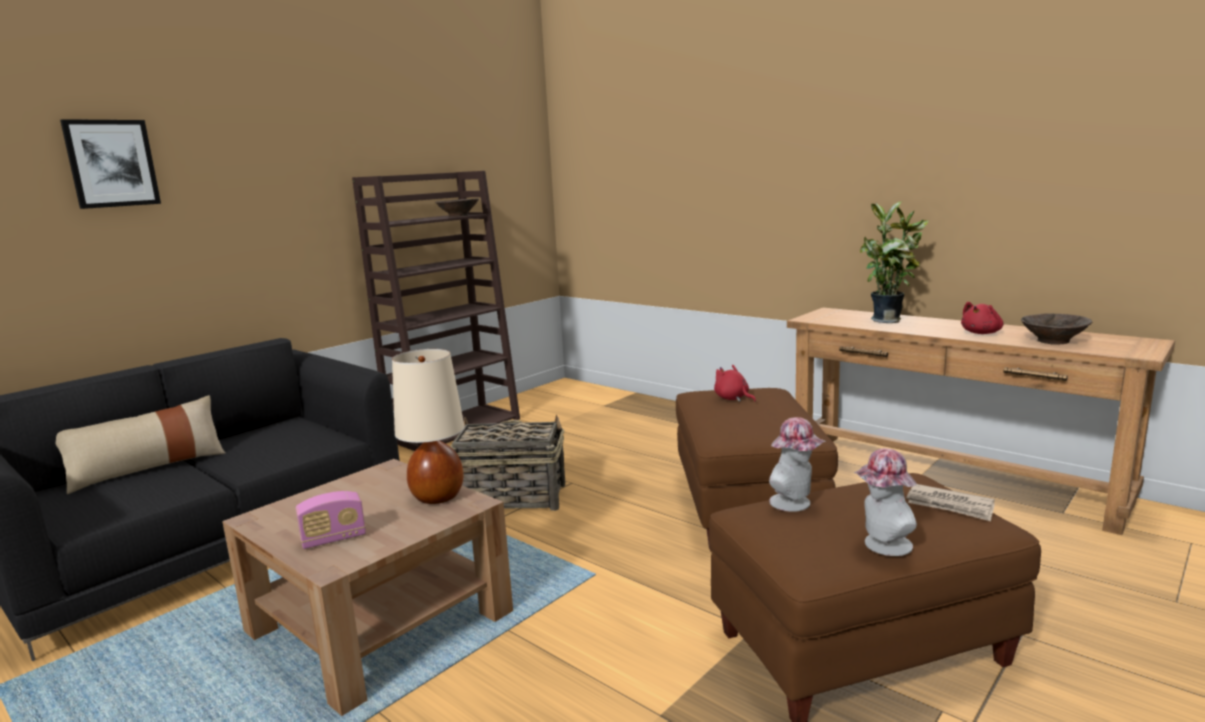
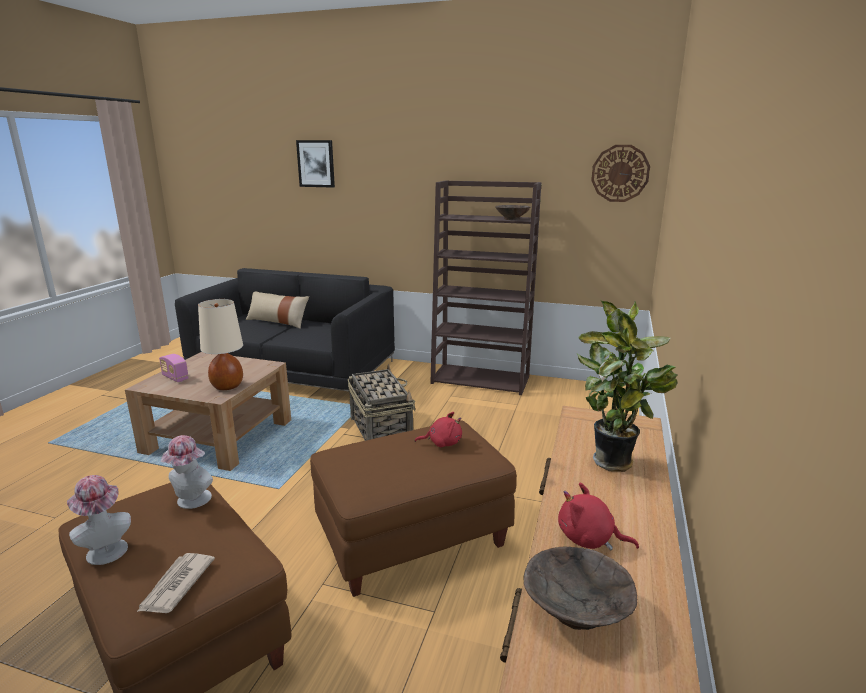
camera: 65 degrees right, 5 degrees up
red plush toy [714,365,756,402] -> red plush toy turned 60 degrees clockwise [415,412,462,447]
none -> wall clock [591,145,650,202]

